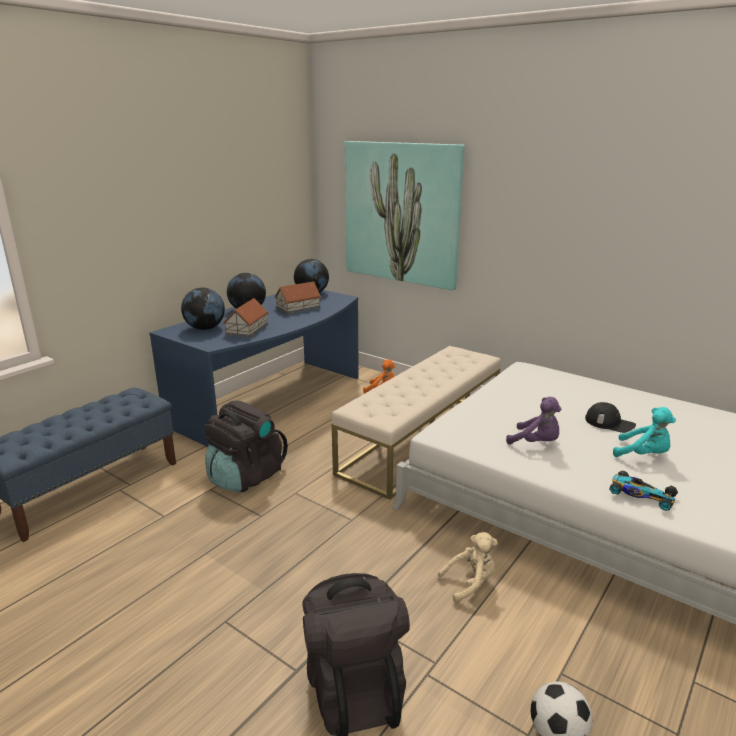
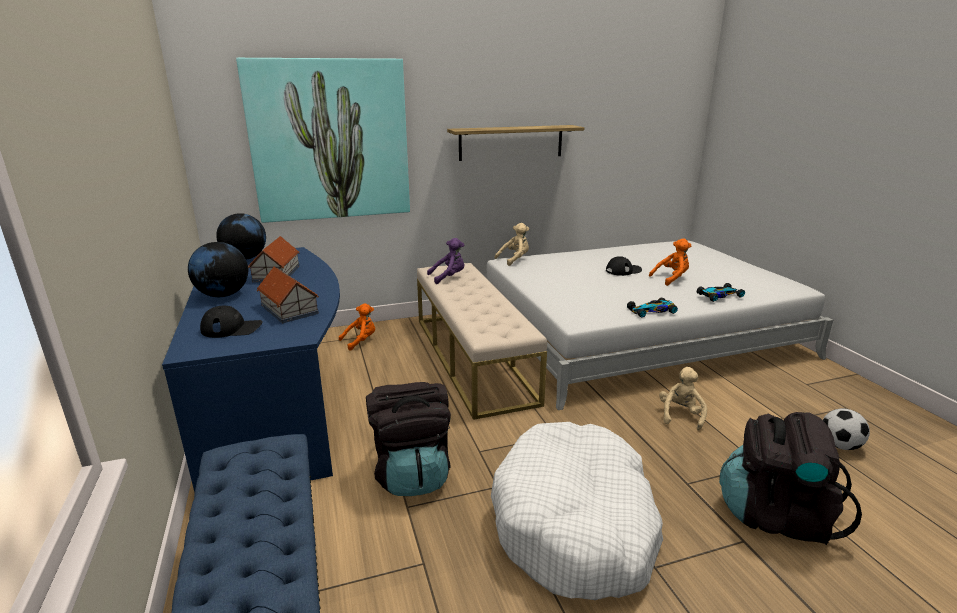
camera: 55 degrees left, 0 degrees up
globe [181,288,225,330] -> black cap [200,306,262,338]
purple plush toy [506,397,561,444] -> purple plush toy moved to [427,238,465,284]
turquoise plush toy [613,407,676,457] -> orange plush toy [649,239,692,286]
none -> shelf [447,125,584,161]
none -> white dog bed [491,422,663,600]
none -> beige plush toy [494,223,529,266]
none -> toy car [627,298,678,317]

